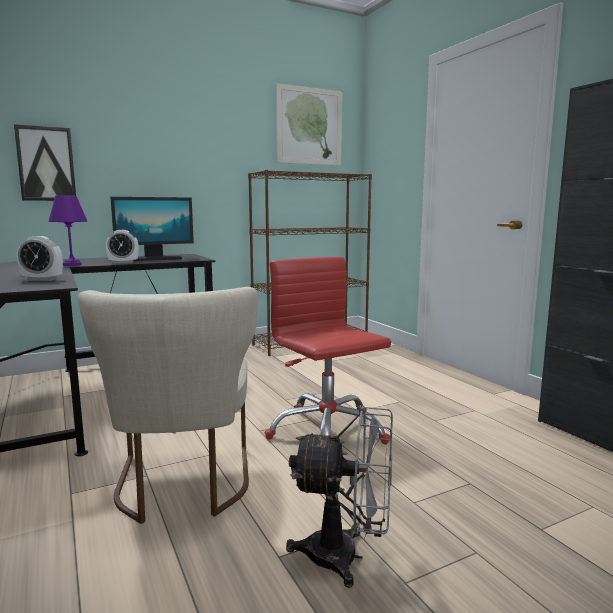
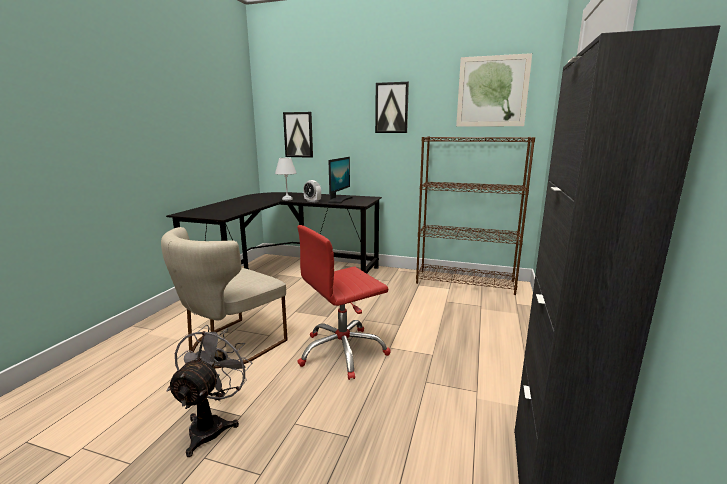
camera: 45 degrees right, 5 degrees up
alarm clock [17,236,63,281] -> none
purple table lamp [49,195,87,266] -> white table lamp [275,158,296,200]
monitor [110,197,194,262] -> monitor turned 90 degrees counterclockwise [329,157,352,203]
red office chair [265,257,391,445] -> red office chair turned 135 degrees counterclockwise [297,225,391,380]
grey fan [286,406,393,588] -> grey fan turned 135 degrees counterclockwise [167,325,252,457]
none -> picture [375,82,409,133]

